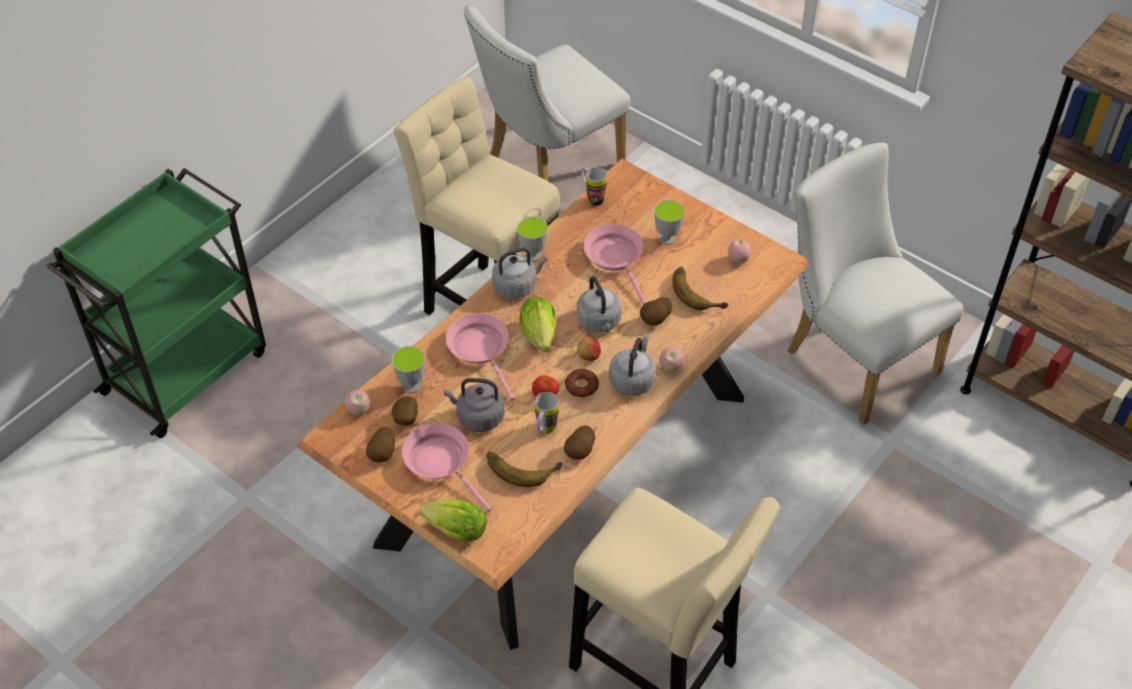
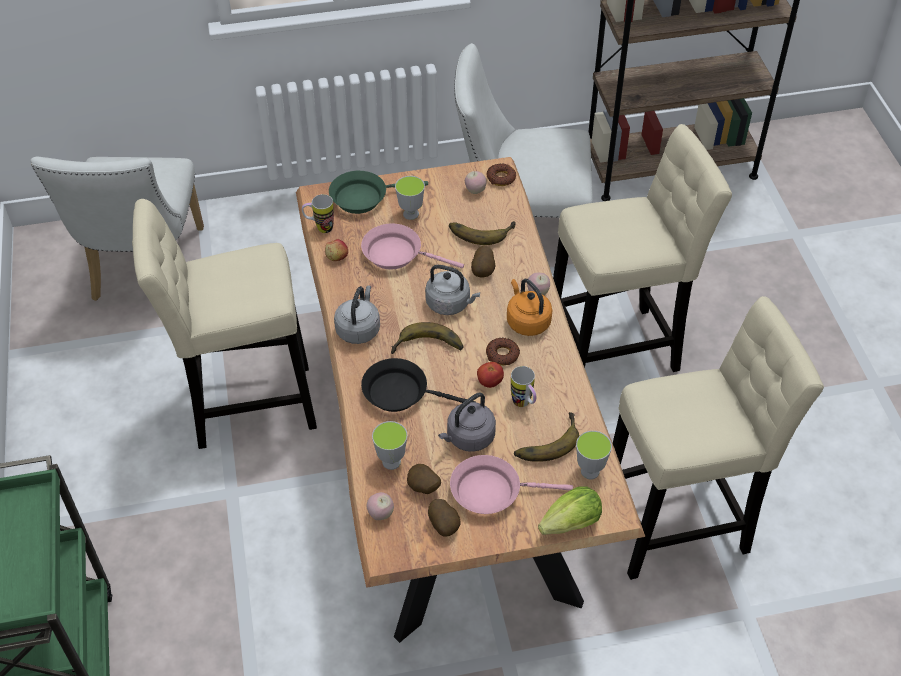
camera: 50 degrees left, 0 degrees up
pink frying pan [446,313,514,401] -> black frying pan [361,358,475,412]
cup [517,217,548,262] -> cup moved to [576,431,612,479]
lettuce [519,297,556,352] -> banana [391,322,463,354]
potato [564,425,595,460] -> none
apple [577,337,601,361] -> apple moved to [325,239,348,261]
grey kettle [609,336,656,396] -> orange kettle [507,279,552,336]
none -> green frying pan [329,171,428,214]
none -> donut [486,163,516,186]
none -> beige stool [553,124,732,372]

